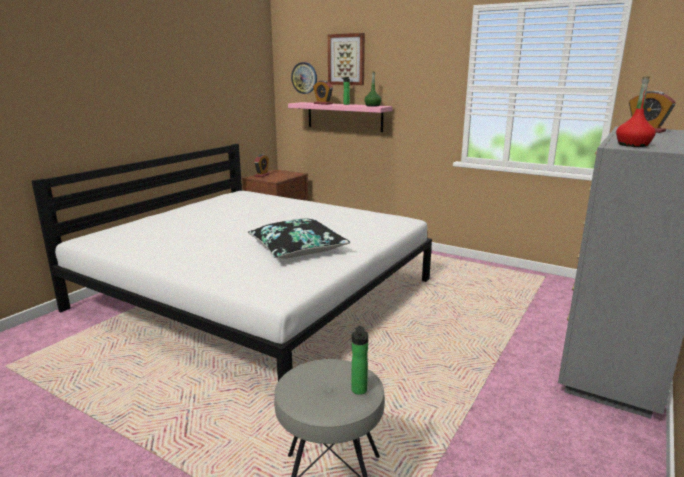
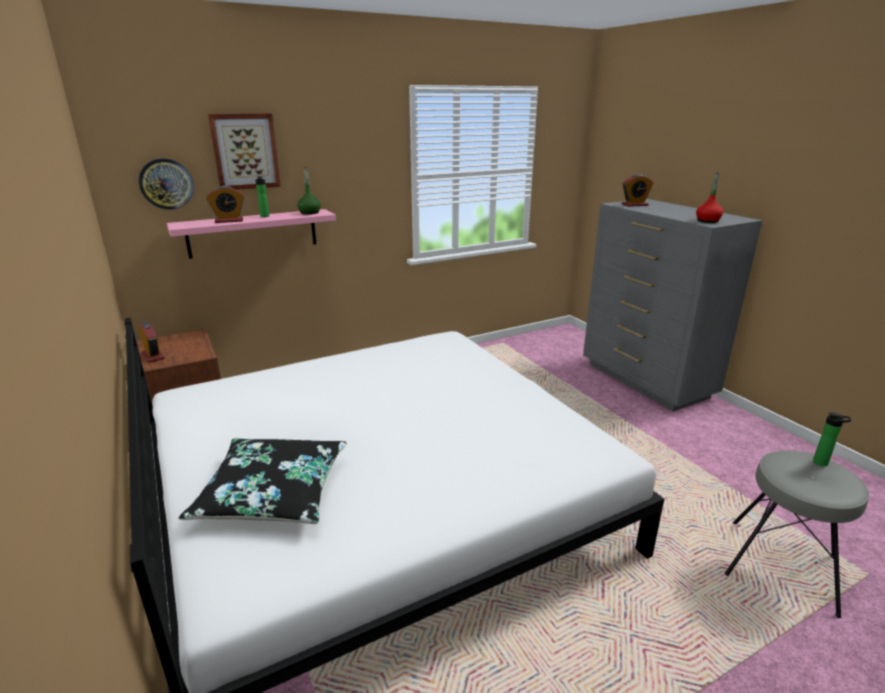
camera: 60 degrees left, 5 degrees up
black pillow [248,219,350,259] -> black pillow moved to [179,438,347,524]

